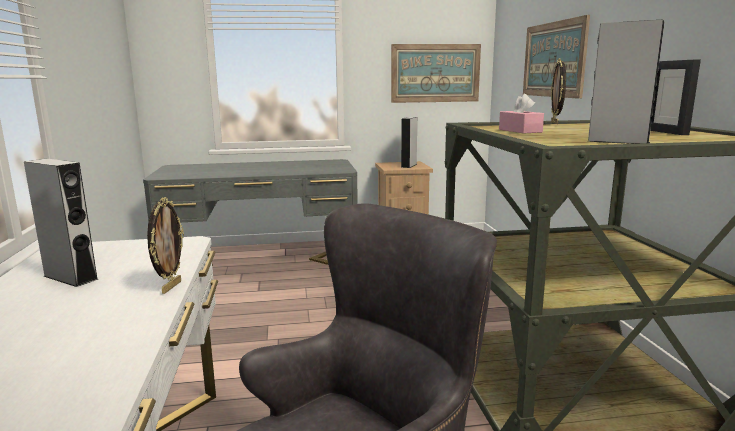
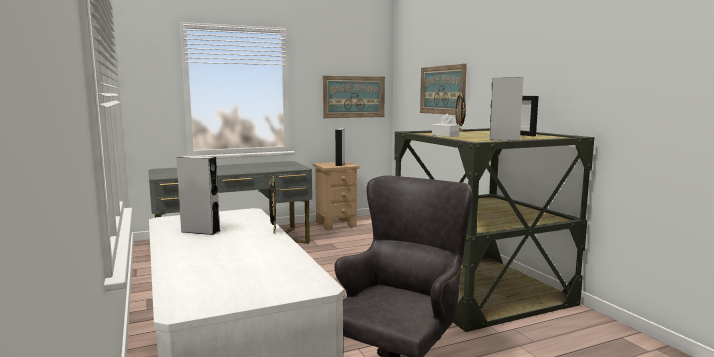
camera: 15 degrees left, 5 degrees down
pink tissue box [499,94,544,134] -> white tissue box [432,114,460,137]

